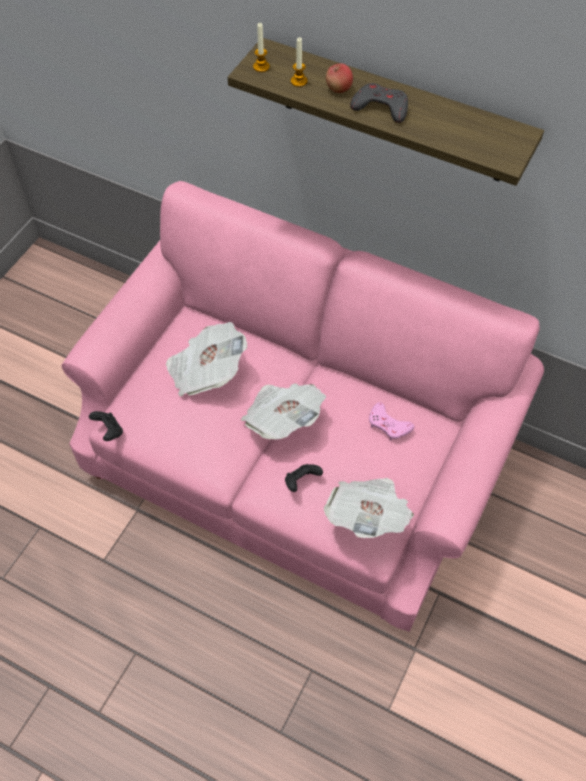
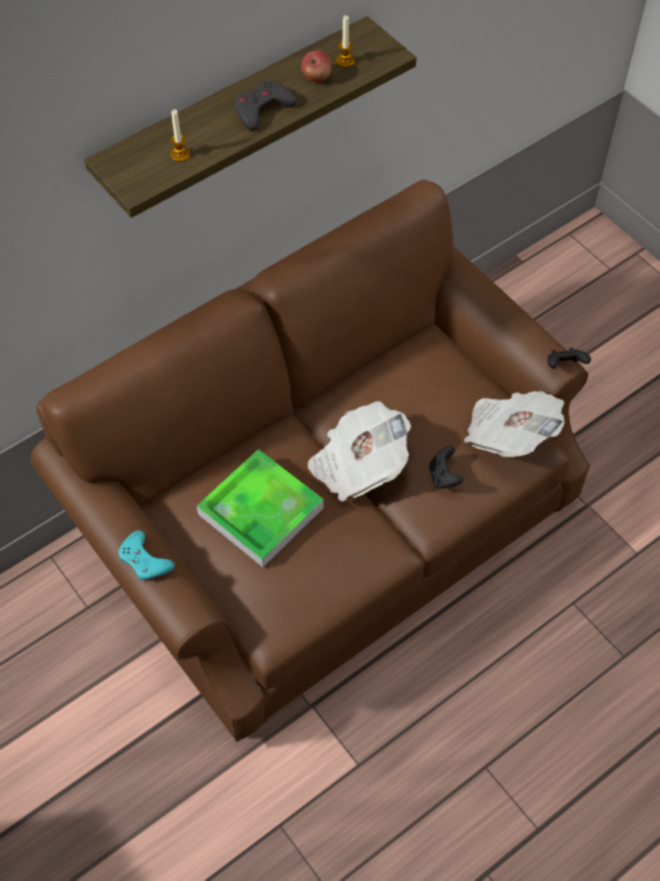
camera: 65 degrees left, 0 degrees up
pink sofa [62,181,544,632] -> brown sofa [31,180,590,742]
black game controller [89,411,123,441] -> black game controller moved to [547,348,591,369]
newspaper [166,322,247,397] -> tray [197,449,324,567]
candle [253,23,270,72] -> candle moved to [336,15,355,68]
apple [326,63,353,93] -> apple moved to [301,50,332,82]
pink game controller [369,402,414,440] -> none
none -> turquoise game controller [119,530,175,581]

